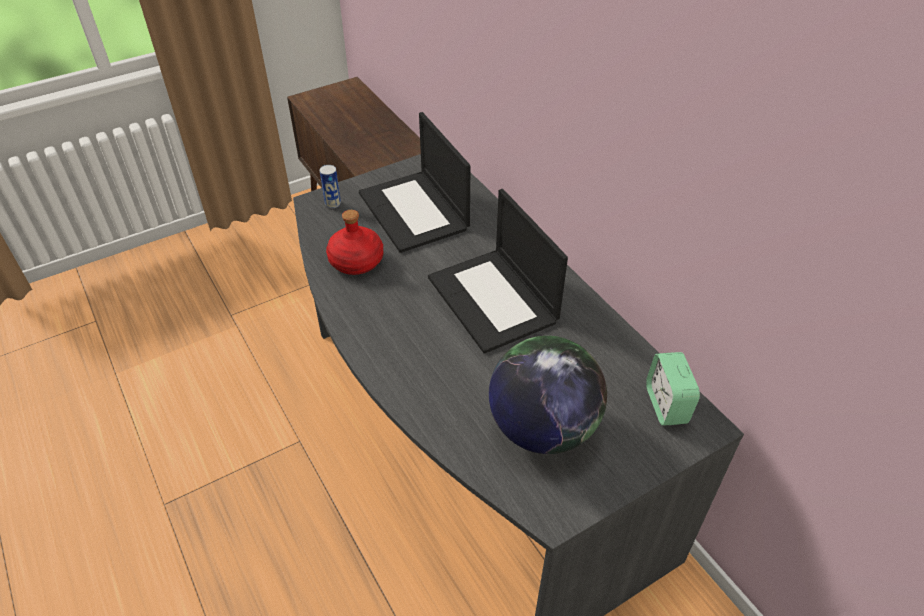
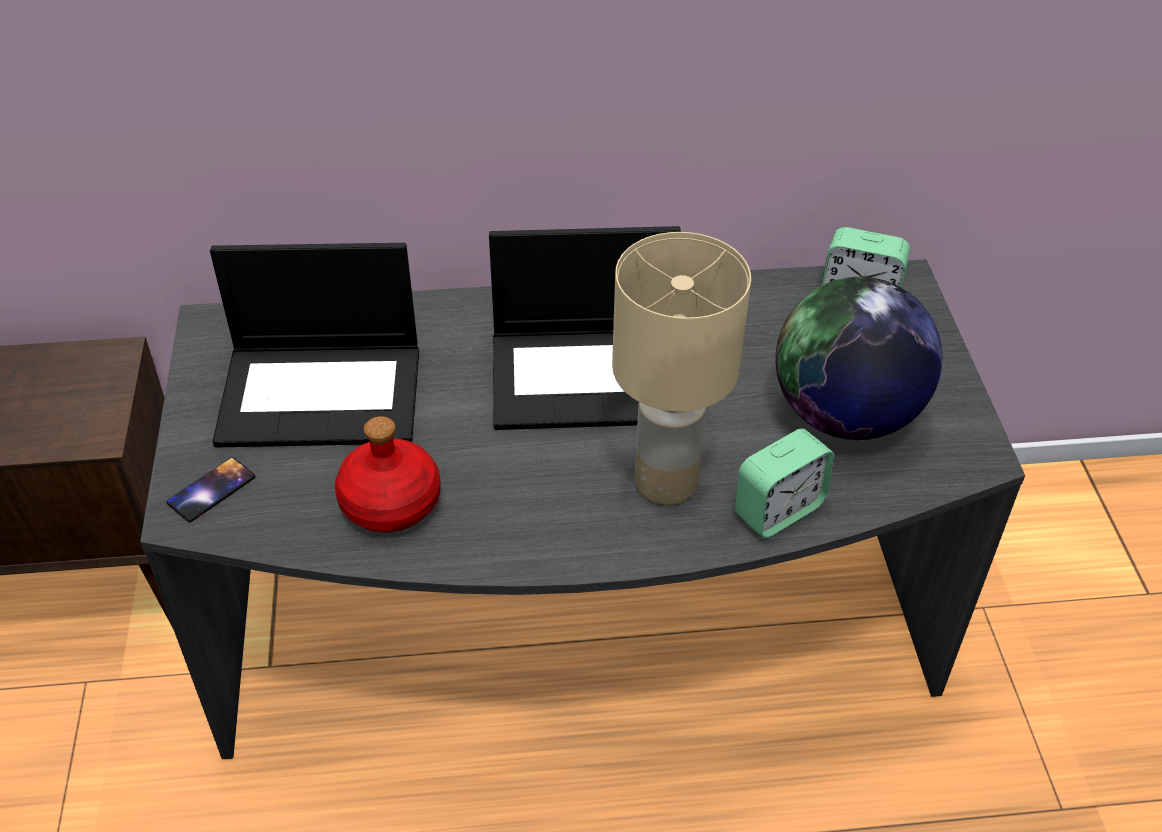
camera: 65 degrees left, 0 degrees up
can [320,165,341,208] -> phone [167,457,255,522]
none -> beige table lamp [612,232,751,505]
none -> alarm clock [735,429,834,538]

